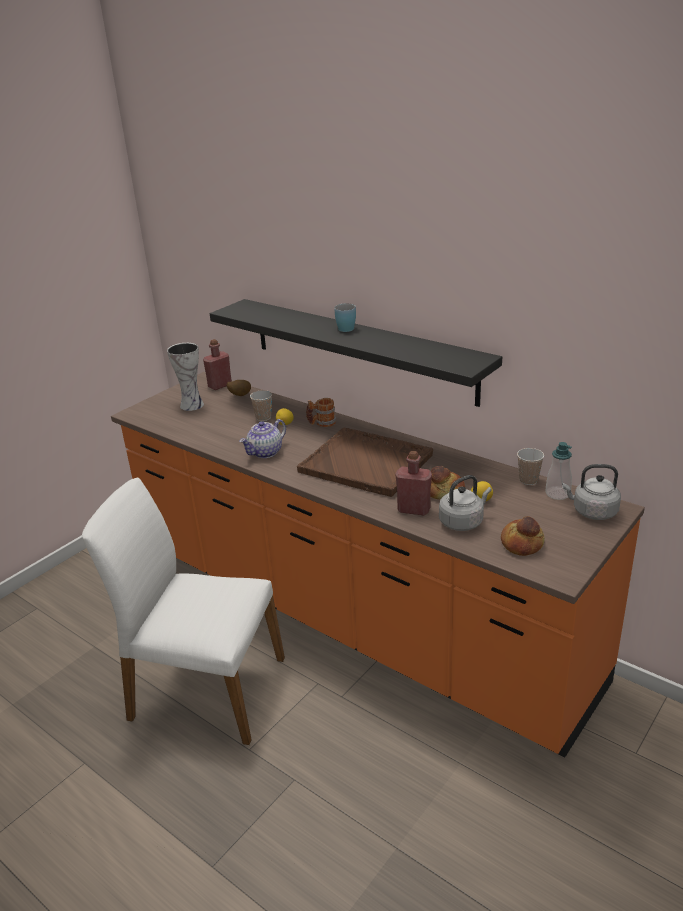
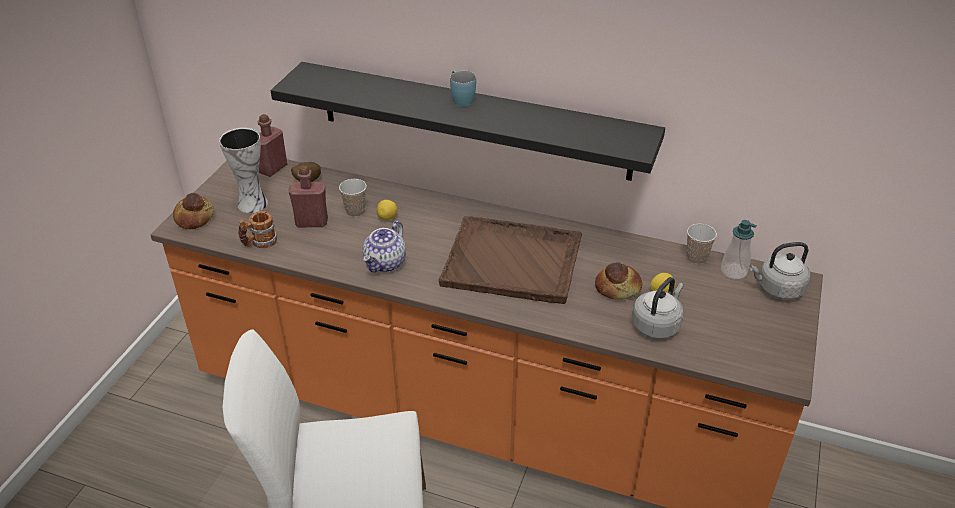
camera: 20 degrees left, 10 degrees up
mug [306,398,336,427] -> mug moved to [238,211,277,248]
red bottle [395,451,432,516] -> red bottle moved to [288,166,328,227]
bread [501,516,545,556] -> bread moved to [173,193,214,229]

